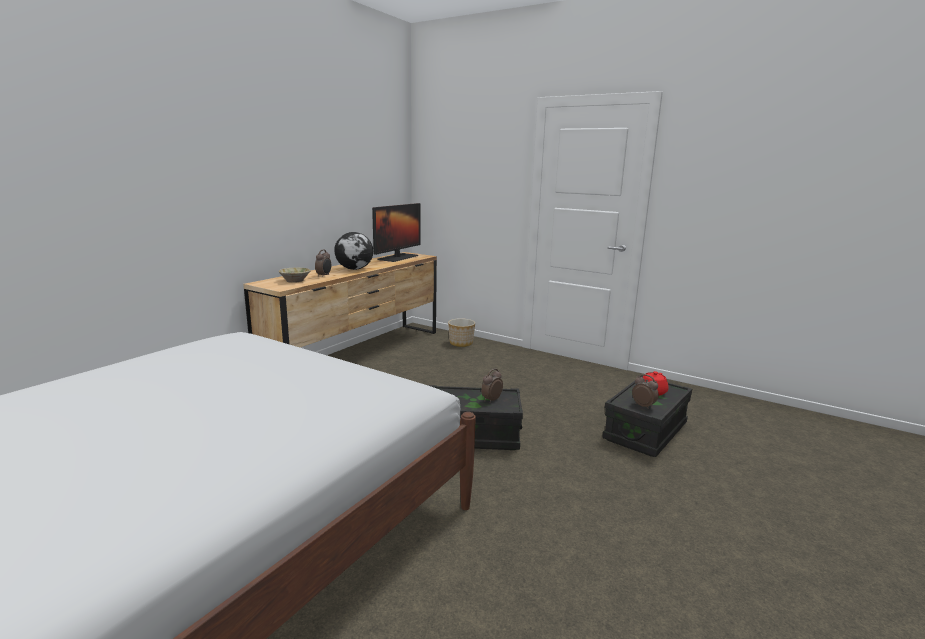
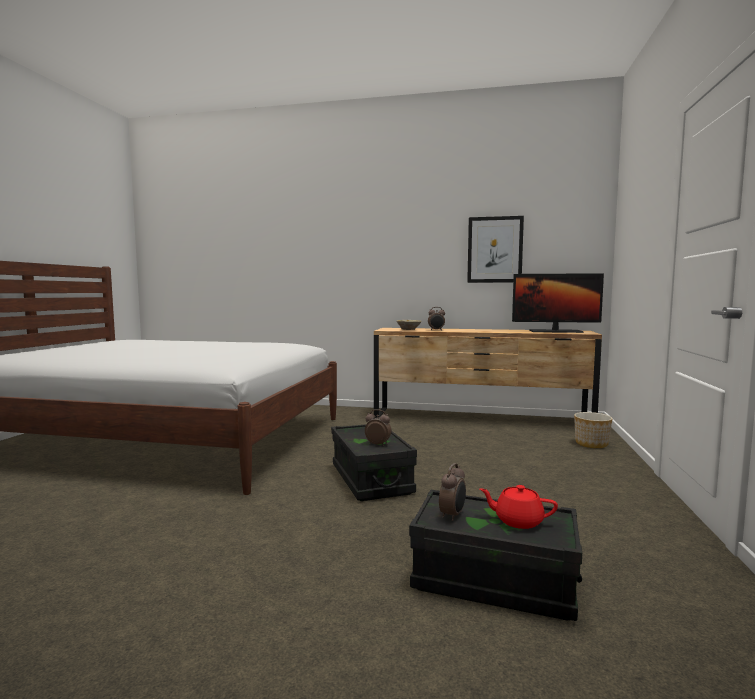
camera: 70 degrees right, 10 degrees down
globe [334,232,373,270] -> none
none -> picture [467,216,524,283]

